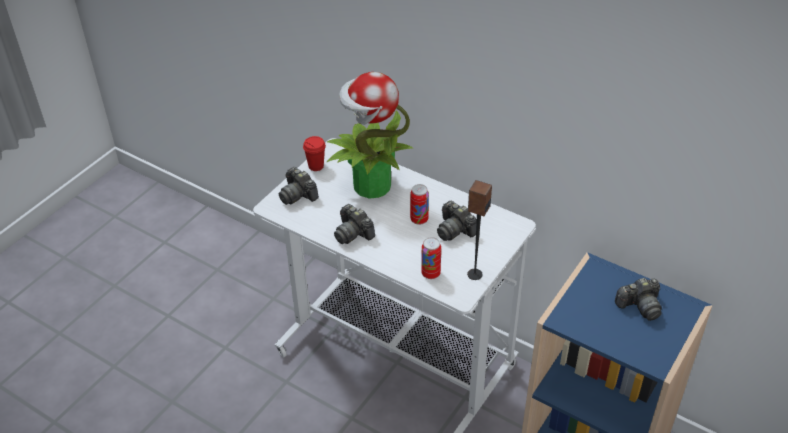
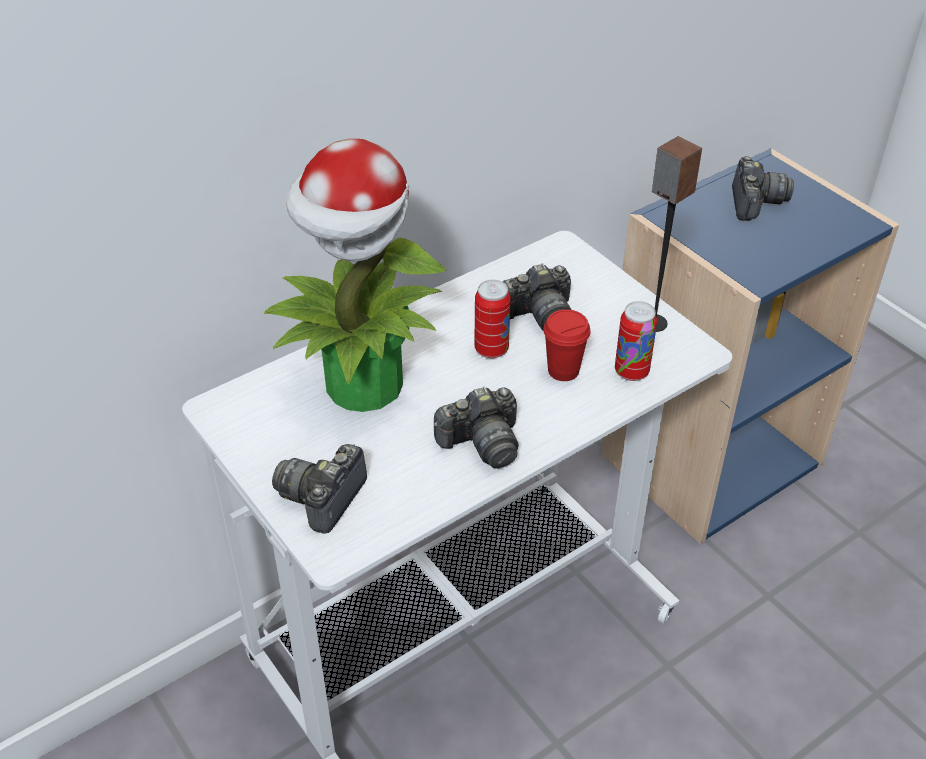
camera: 70 degrees left, 0 degrees up
camera [279,167,319,205] -> camera turned 135 degrees clockwise [272,444,367,534]
red cup [303,136,326,171] -> red cup moved to [543,309,591,381]

